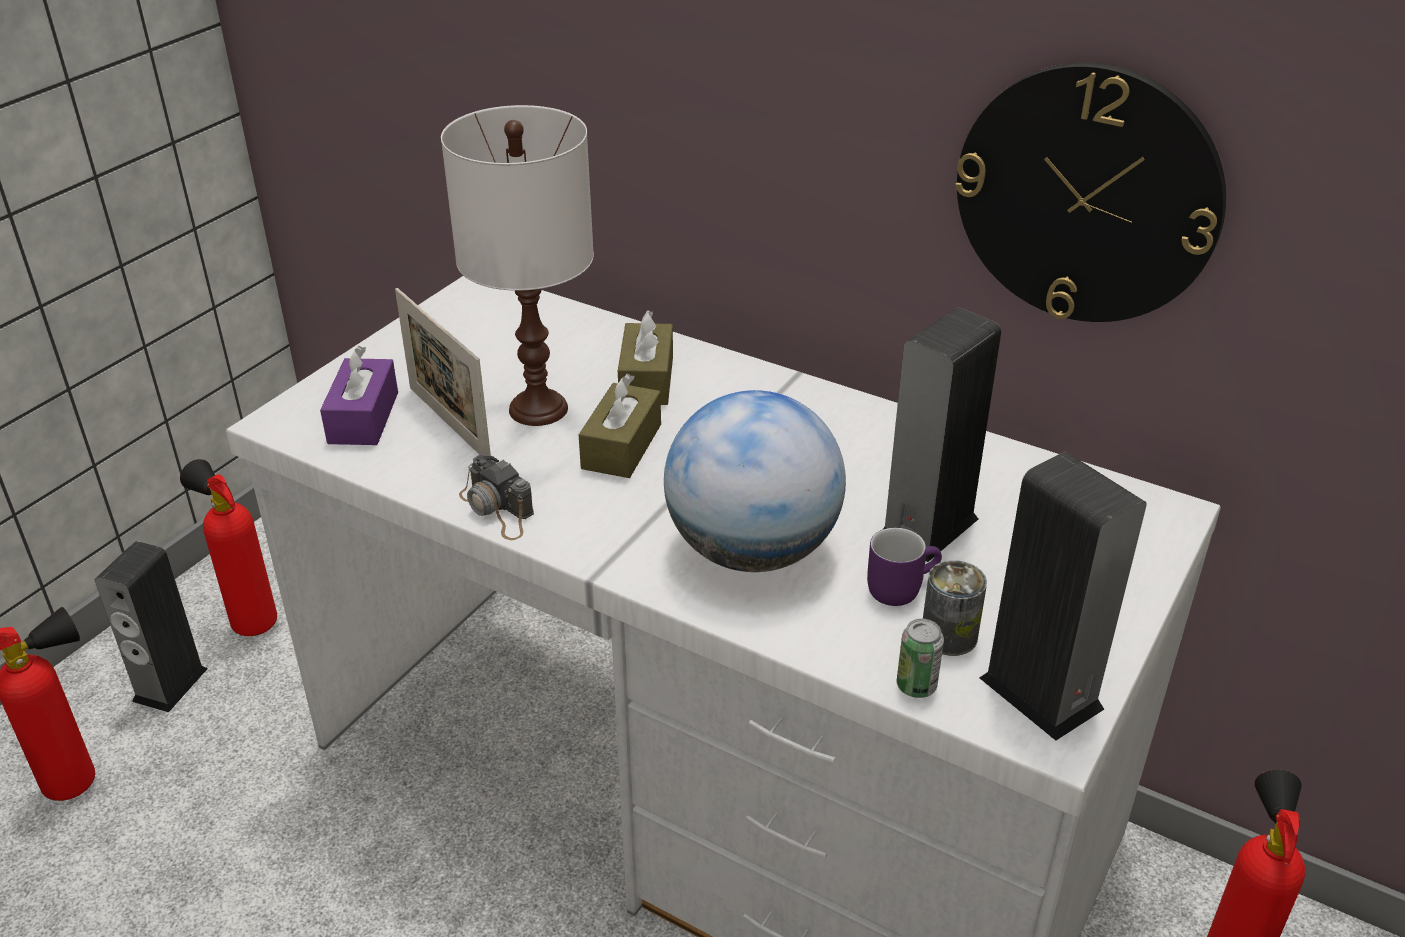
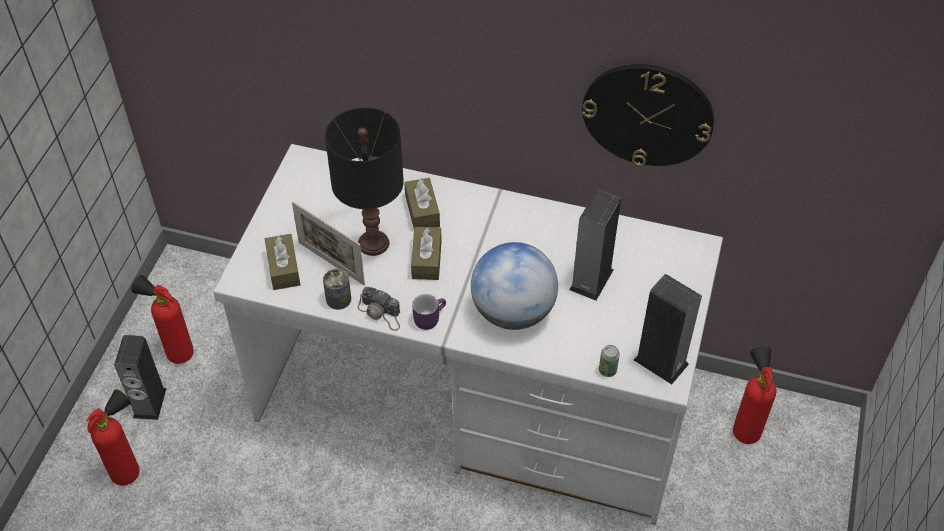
camera: 15 degrees left, 15 degrees up
purple tissue box [320,346,398,445] -> brown tissue box [265,234,300,290]
white table lamp [441,105,594,426] -> black table lamp [325,107,404,256]
purple mug [867,528,942,606] -> purple mug moved to [412,294,446,330]
can [923,560,987,656] -> can moved to [323,269,351,310]

